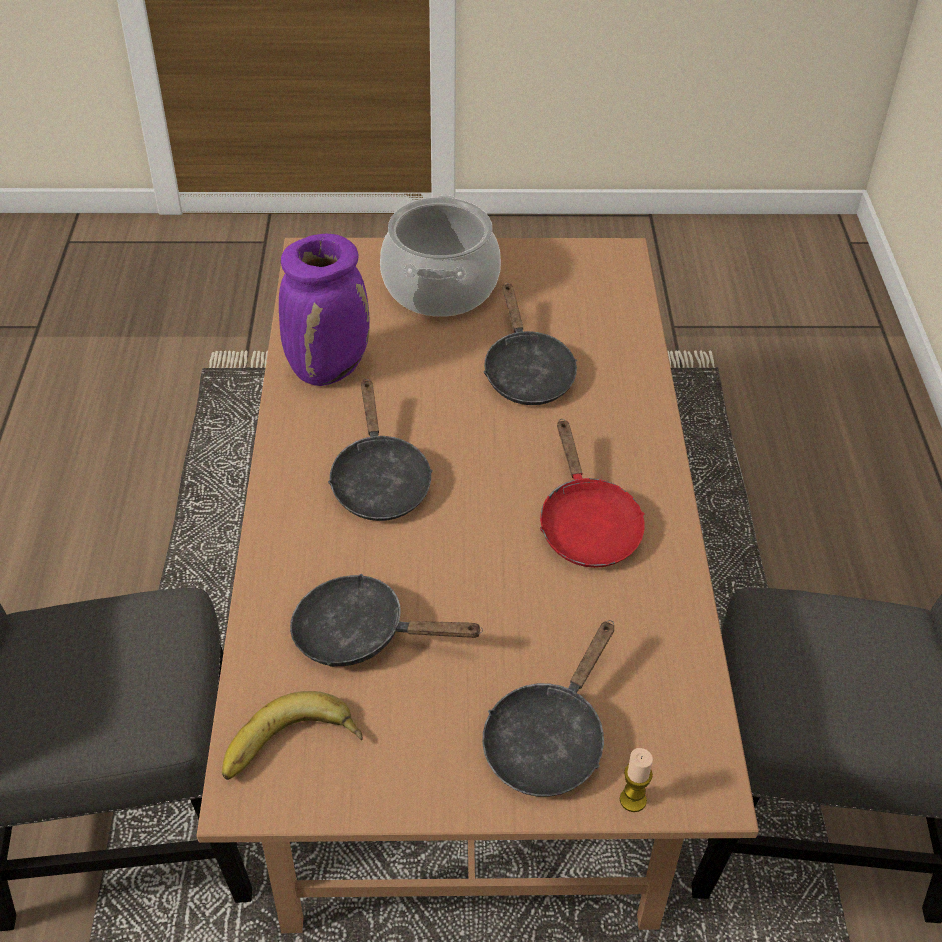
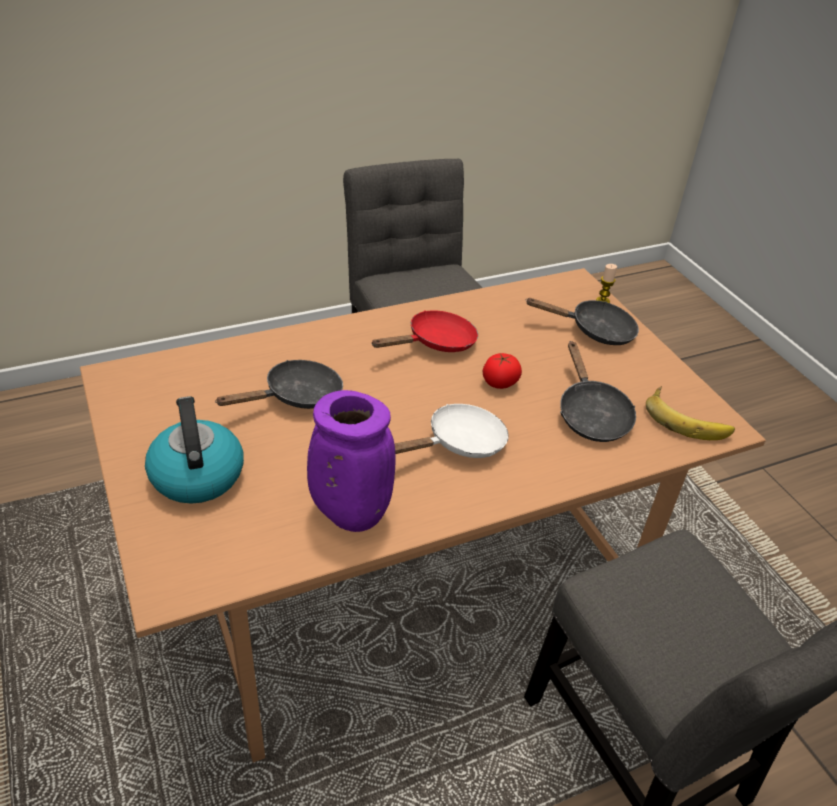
camera: 115 degrees left, 5 degrees down
black frying pan [328,379,433,521] -> white frying pan [395,404,509,458]
cooking pot [380,195,501,317] -> kettle [145,396,244,504]
none -> tomato [482,353,522,389]

